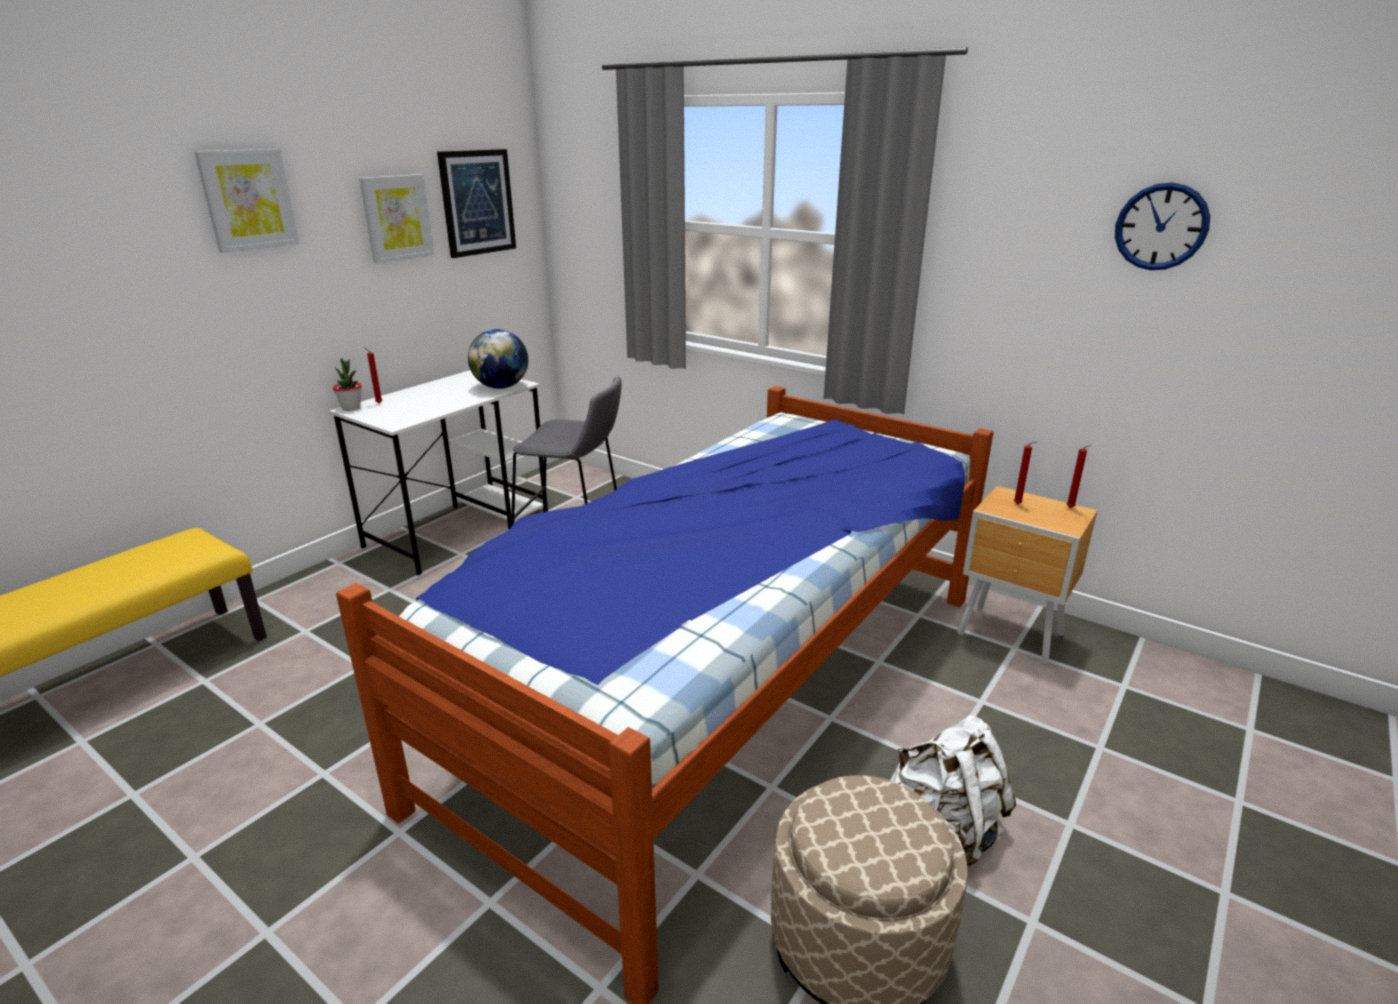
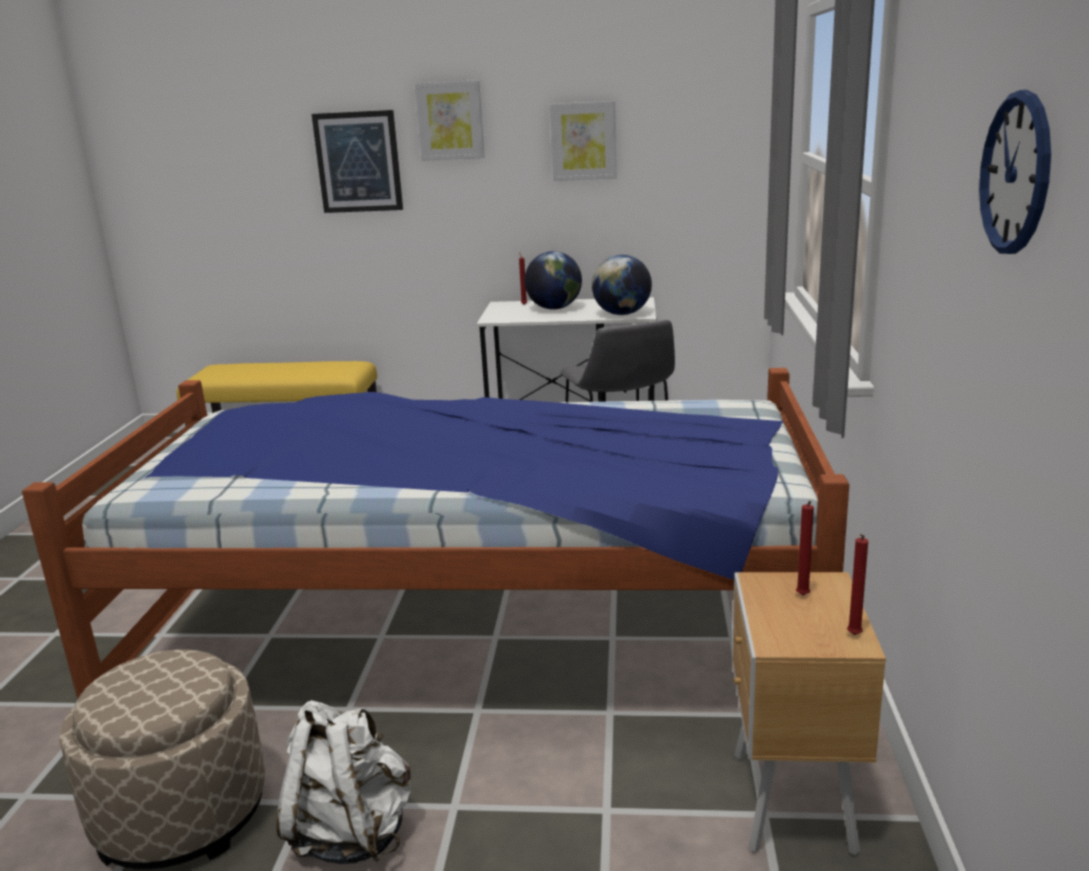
camera: 60 degrees right, 5 degrees down
potted plant [333,358,362,411] -> none
picture [437,149,516,258] -> picture moved to [312,110,403,213]
none -> globe [524,251,582,309]

